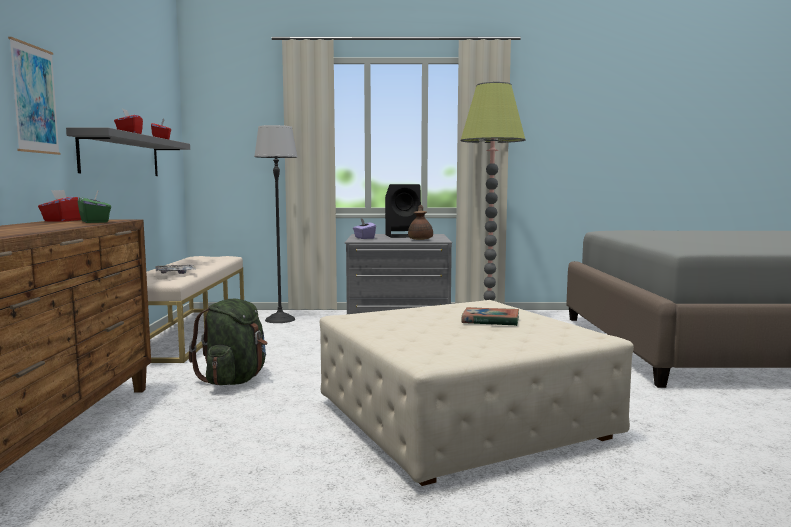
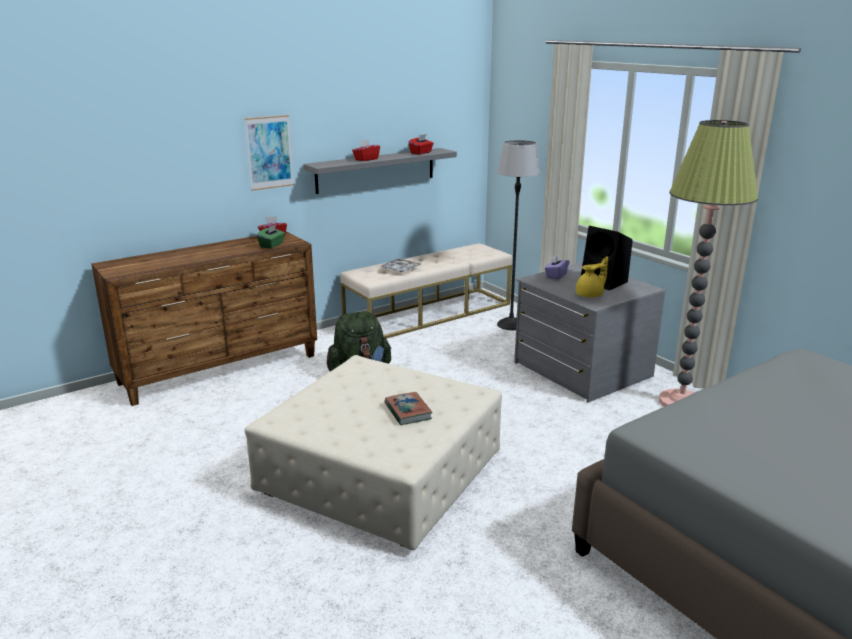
camera: 55 degrees right, 15 degrees up
brown teapot [408,205,433,240] -> yellow teapot [576,256,608,298]

